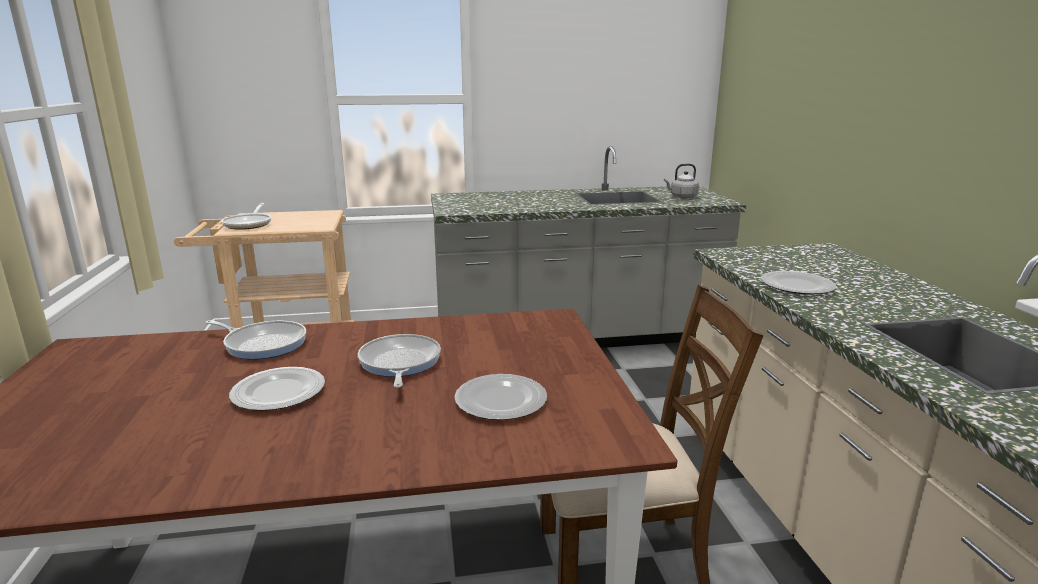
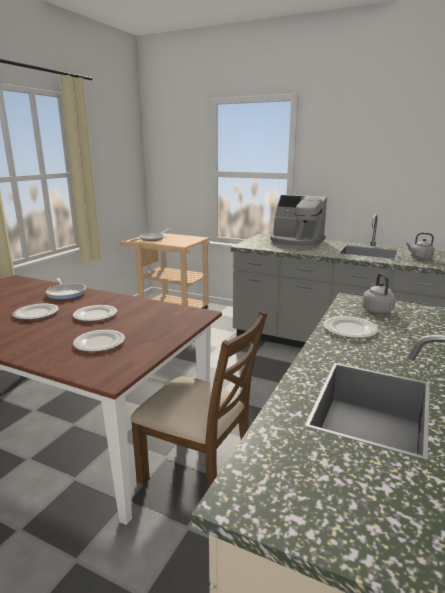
camera: 35 degrees right, 0 degrees up
frying pan [358,334,441,388] -> plate [73,305,117,321]
none -> coffee machine [270,195,327,248]
none -> grey kettle [362,273,396,314]

